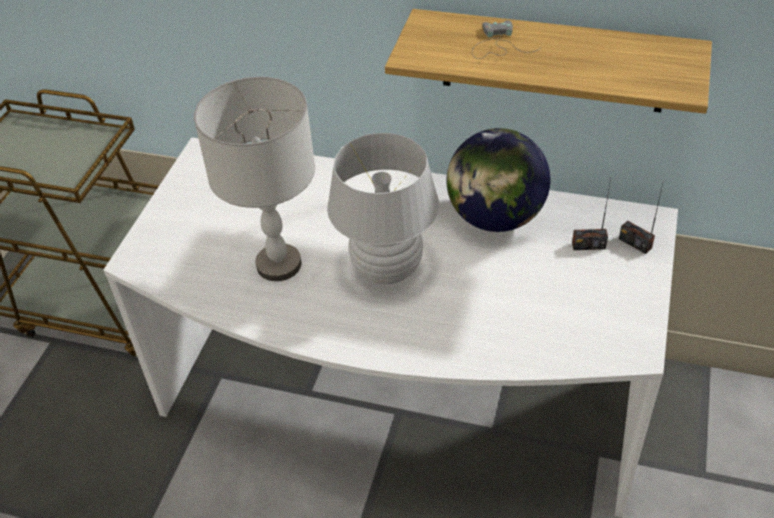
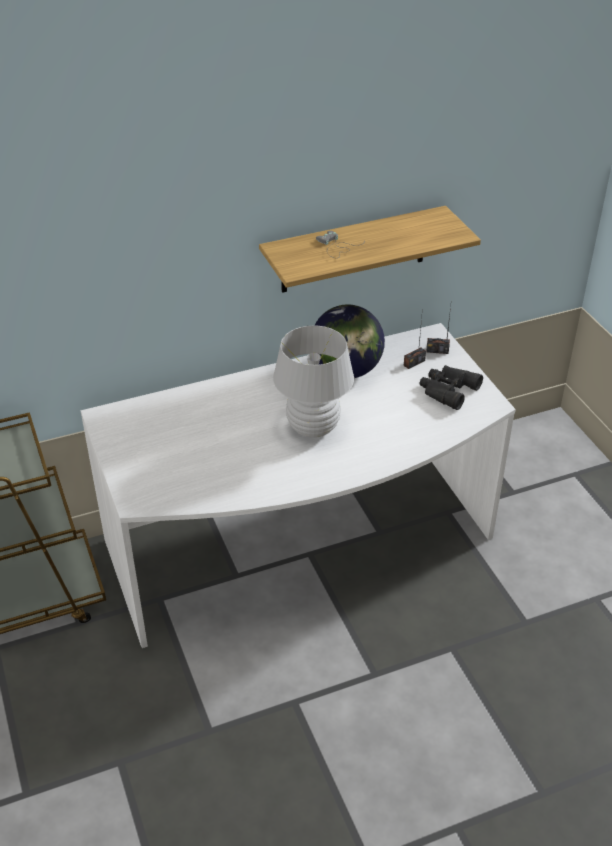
camera: 40 degrees left, 5 degrees down
grey table lamp [194,77,315,281] -> none
none -> black binoculars [419,365,483,410]

